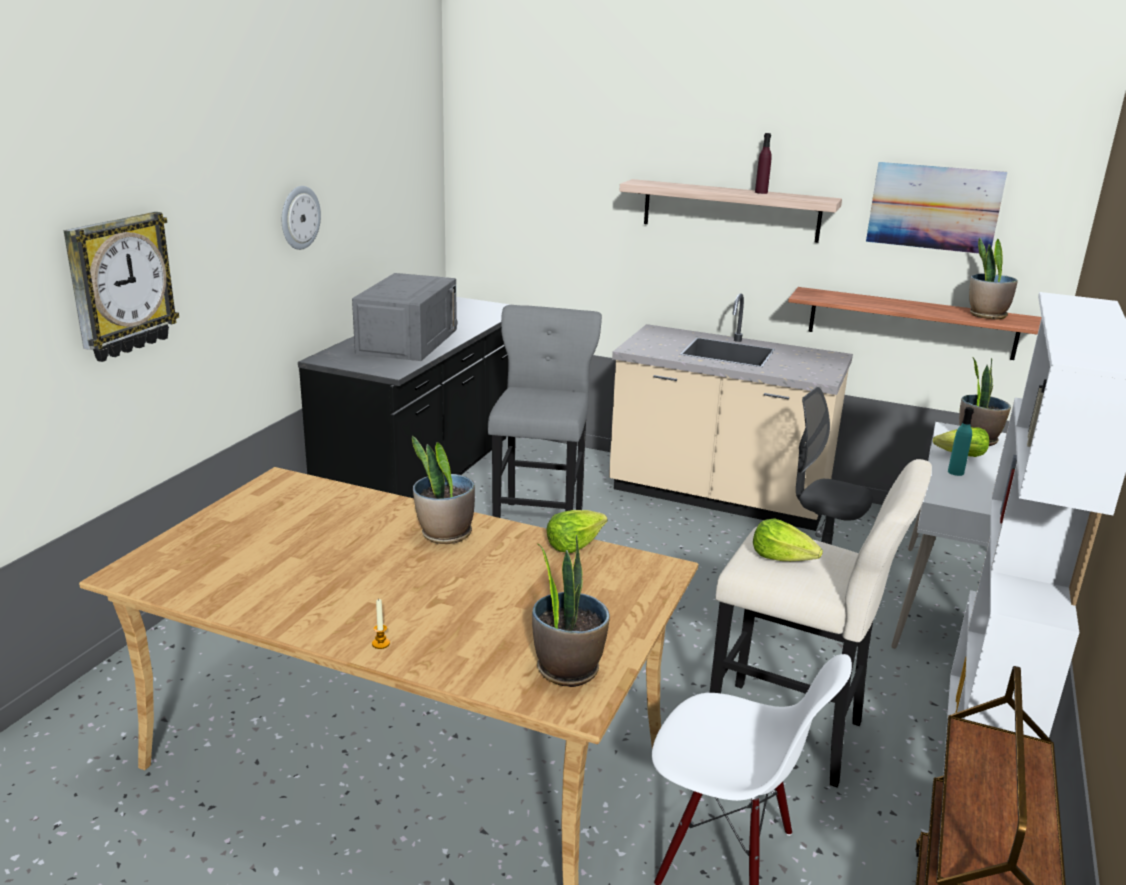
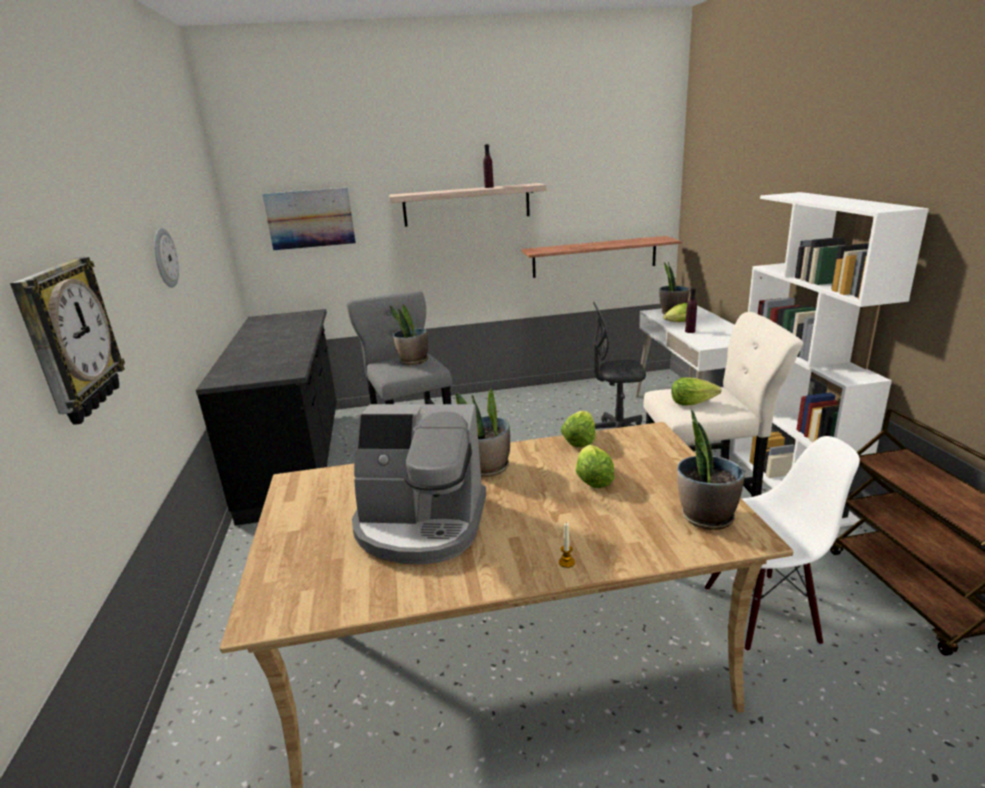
camera: 30 degrees left, 0 degrees up
grey microwave [352,273,457,361] -> none
beige counter [609,293,853,531] -> none
picture [866,162,1007,254] -> picture moved to [262,188,356,250]
turquoise bottle [948,407,974,476] -> purple bottle [685,288,697,333]
potted plant [969,238,1018,319] -> potted plant moved to [390,305,428,365]
none -> coffee machine [352,404,486,564]
none -> lettuce [576,444,615,488]

